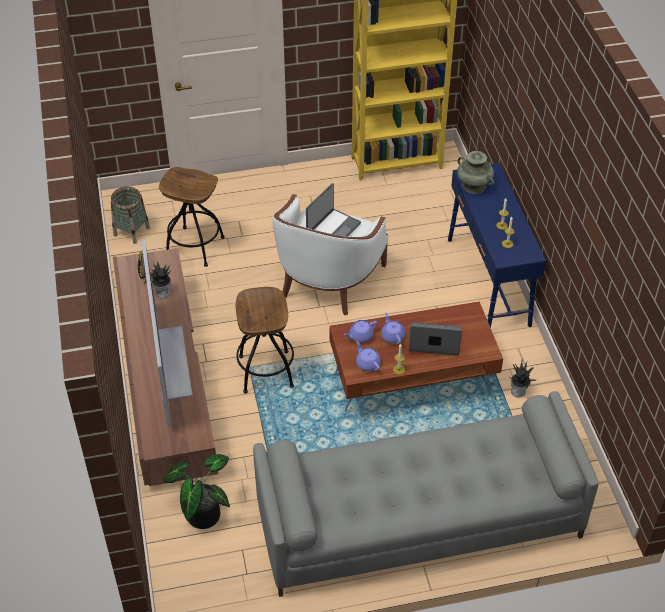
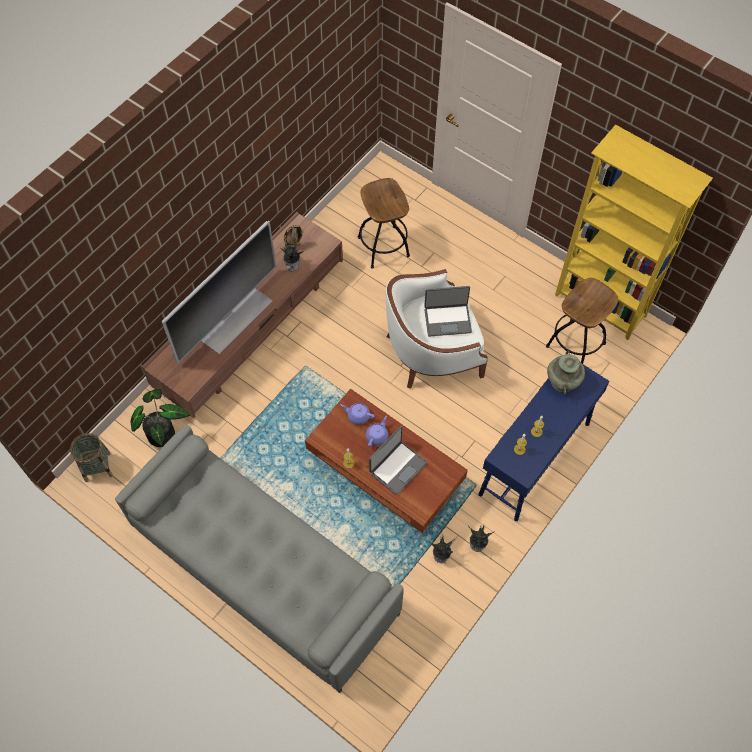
camera: 50 degrees right, 15 degrees up
basket [111,187,150,244] -> basket moved to [70,433,113,482]
brown stool [236,287,294,394] -> brown stool moved to [546,278,618,364]
purple teapot [356,341,381,371] -> none
laptop [409,322,462,356] -> laptop turned 75 degrees clockwise [369,426,427,495]
none -> potted plant [469,525,495,552]

